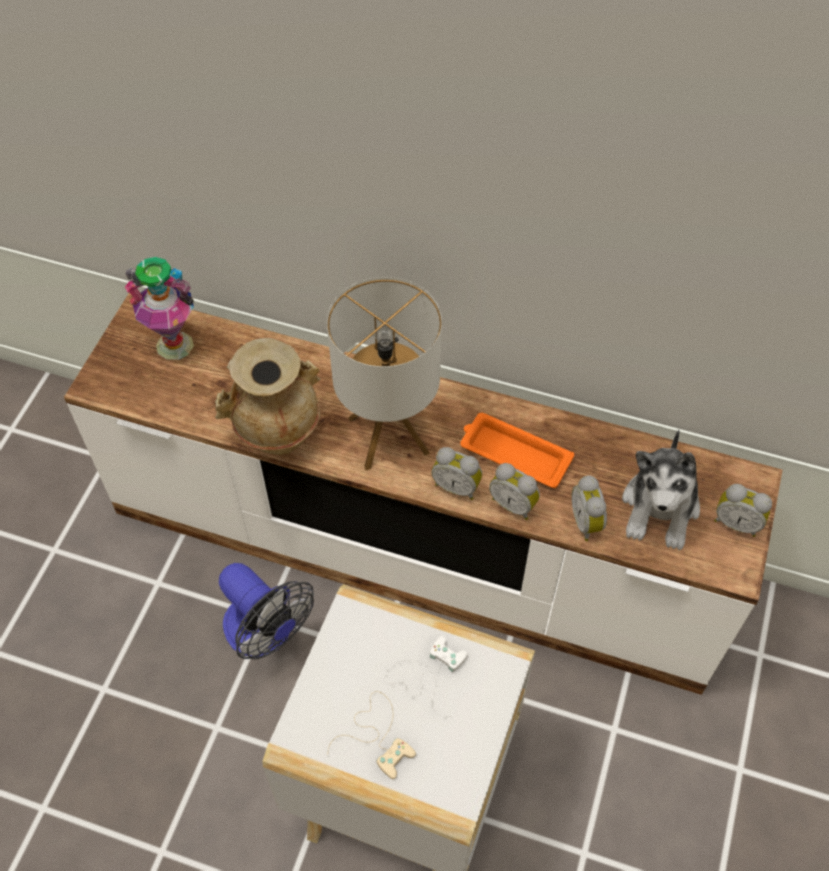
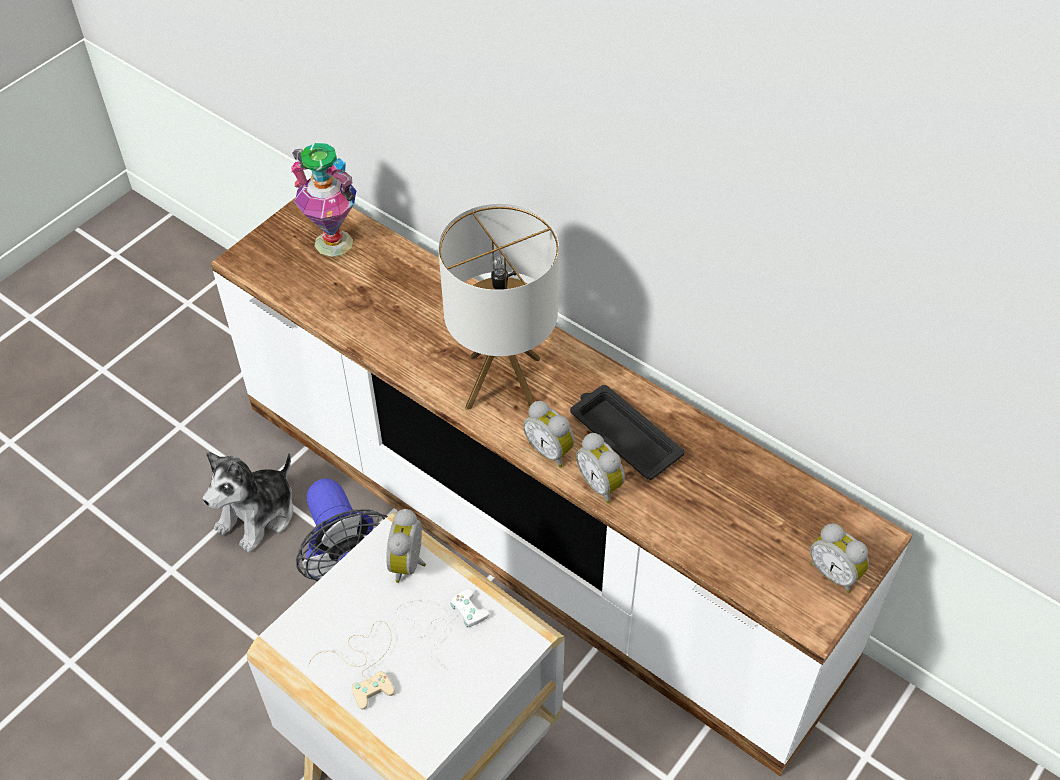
camera: 20 degrees right, 5 degrees down
beige vase [215,338,321,455] -> none
orange tray [460,413,574,488] -> black tray [570,385,685,480]
alarm clock [572,476,607,541] -> alarm clock moved to [386,509,426,583]
plush toy [622,430,700,550] -> plush toy moved to [203,451,293,552]

